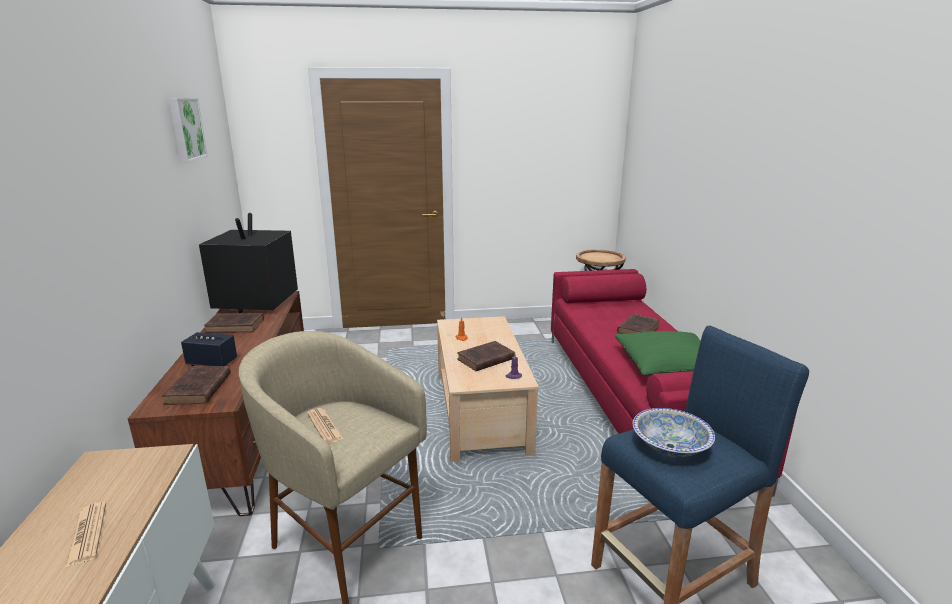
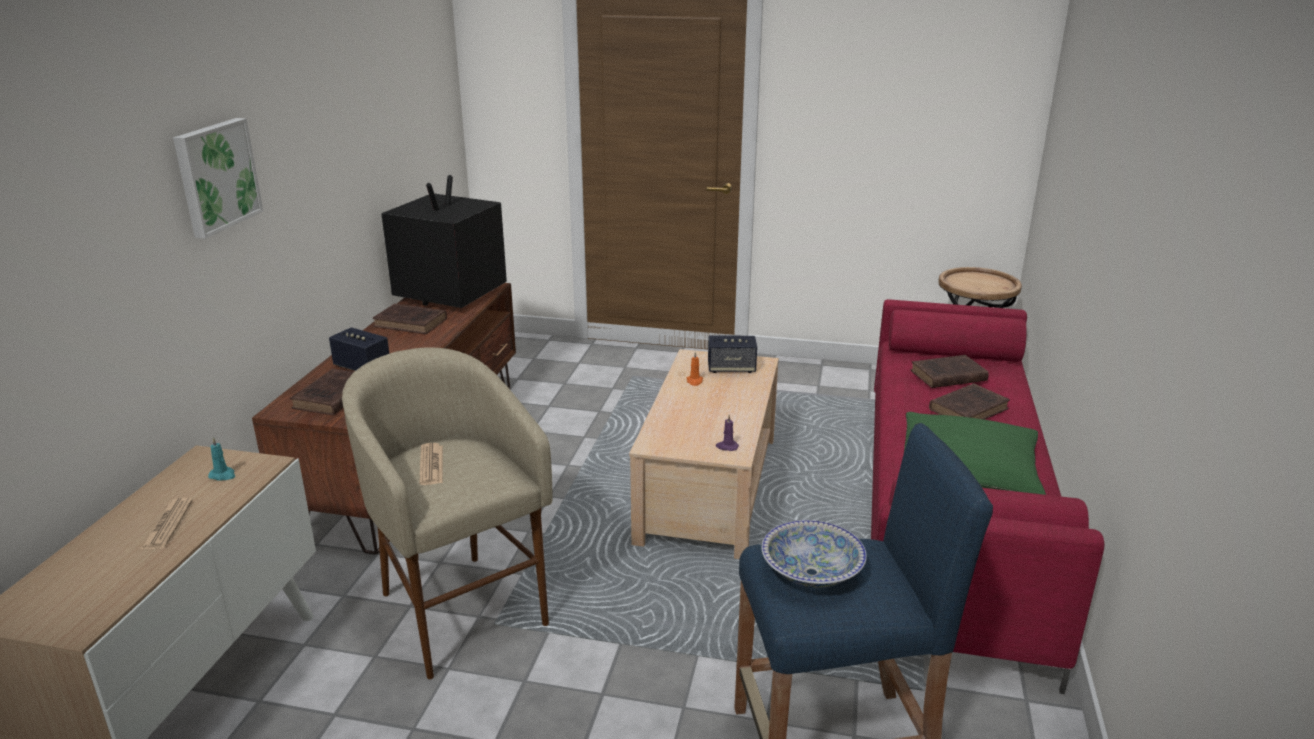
camera: 20 degrees right, 5 degrees up
picture [169,98,208,162] -> picture moved to [173,118,263,239]
brown book [457,341,515,371] -> brown book moved to [910,355,989,388]
none -> turquoise candle [208,437,235,481]
none -> speaker [708,336,757,373]

